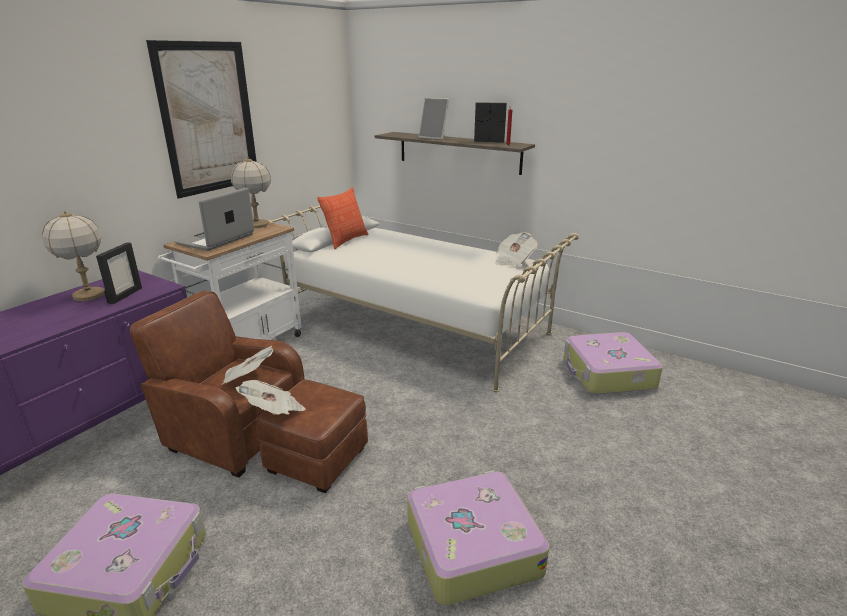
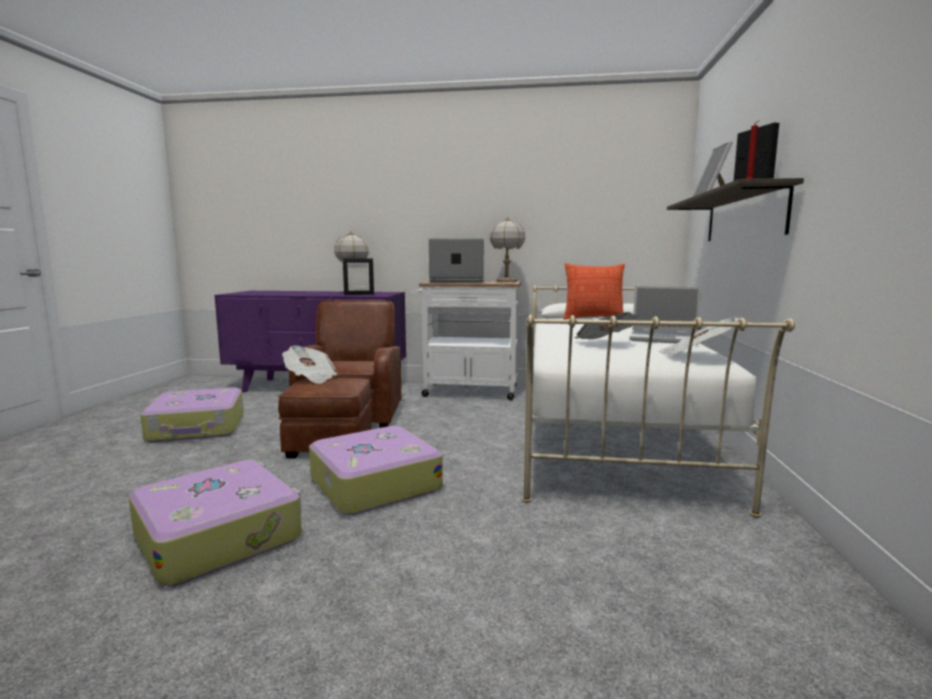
camera: 65 degrees right, 15 degrees down
picture [146,40,257,199] -> none
newspaper [221,346,273,385] -> newspaper moved to [575,312,638,339]
suitcase [564,332,663,394] -> suitcase moved to [309,426,443,515]
none -> laptop [629,286,701,345]

